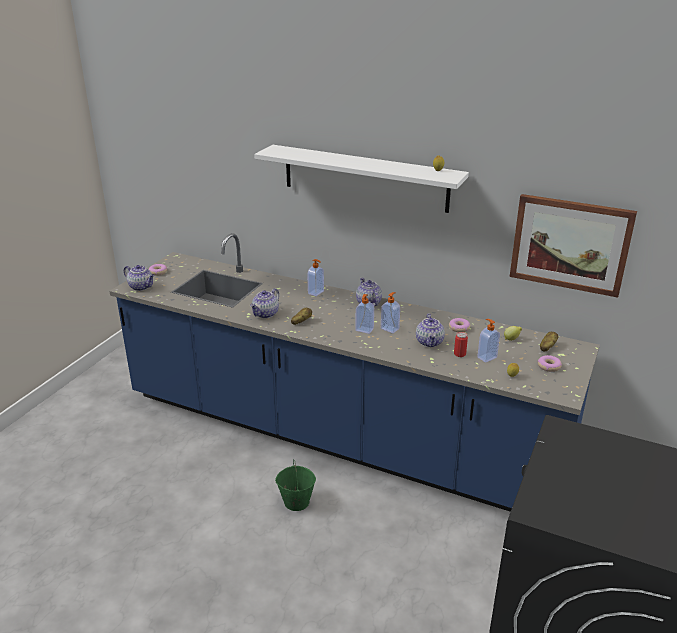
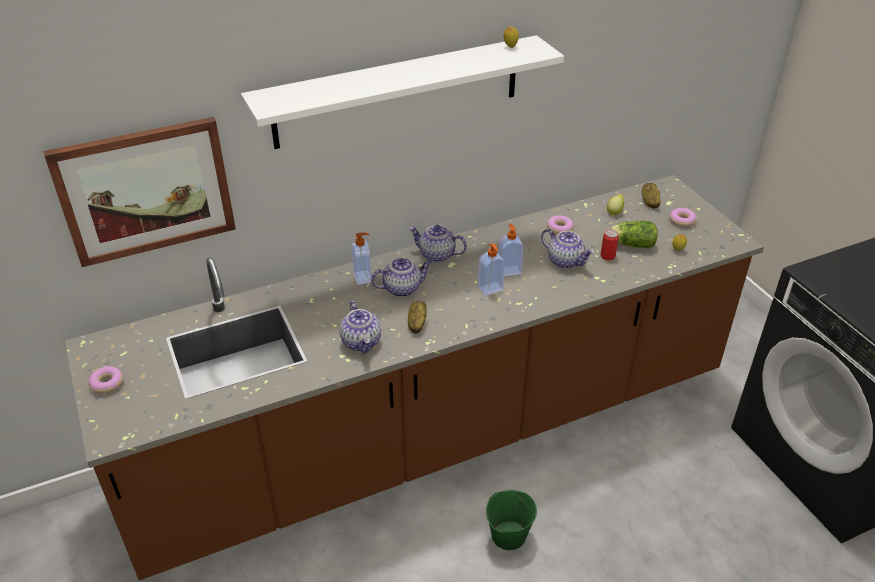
camera: 50 degrees left, 10 degrees up
blue counter [109,233,600,512] -> brown counter [65,175,764,581]
teapot [124,265,155,291] -> teapot moved to [371,257,432,297]
soap dispenser [477,319,500,362] -> lettuce [609,221,658,248]
picture [510,194,637,298] -> picture moved to [44,117,236,267]

